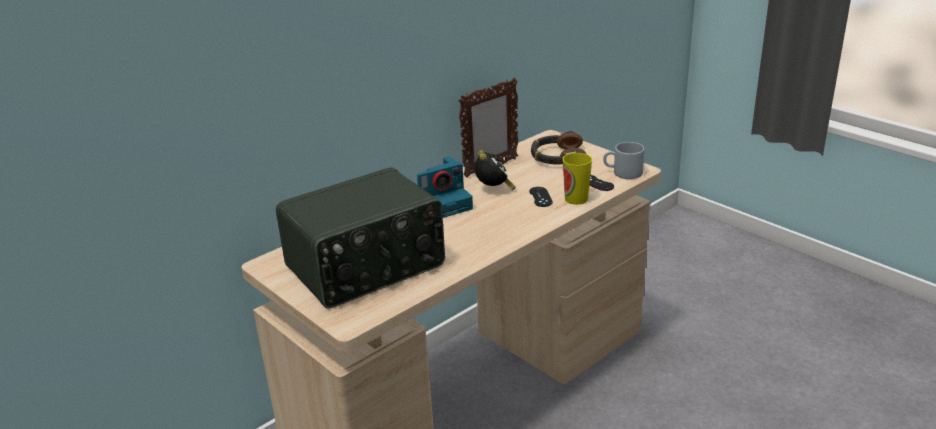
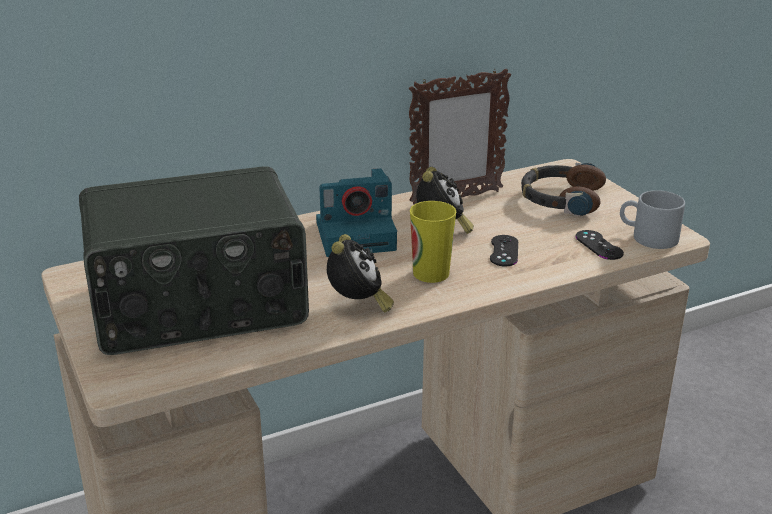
camera: 15 degrees right, 0 degrees up
cup [563,153,592,205] -> cup moved to [410,201,456,283]
none -> alarm clock [327,234,394,313]

